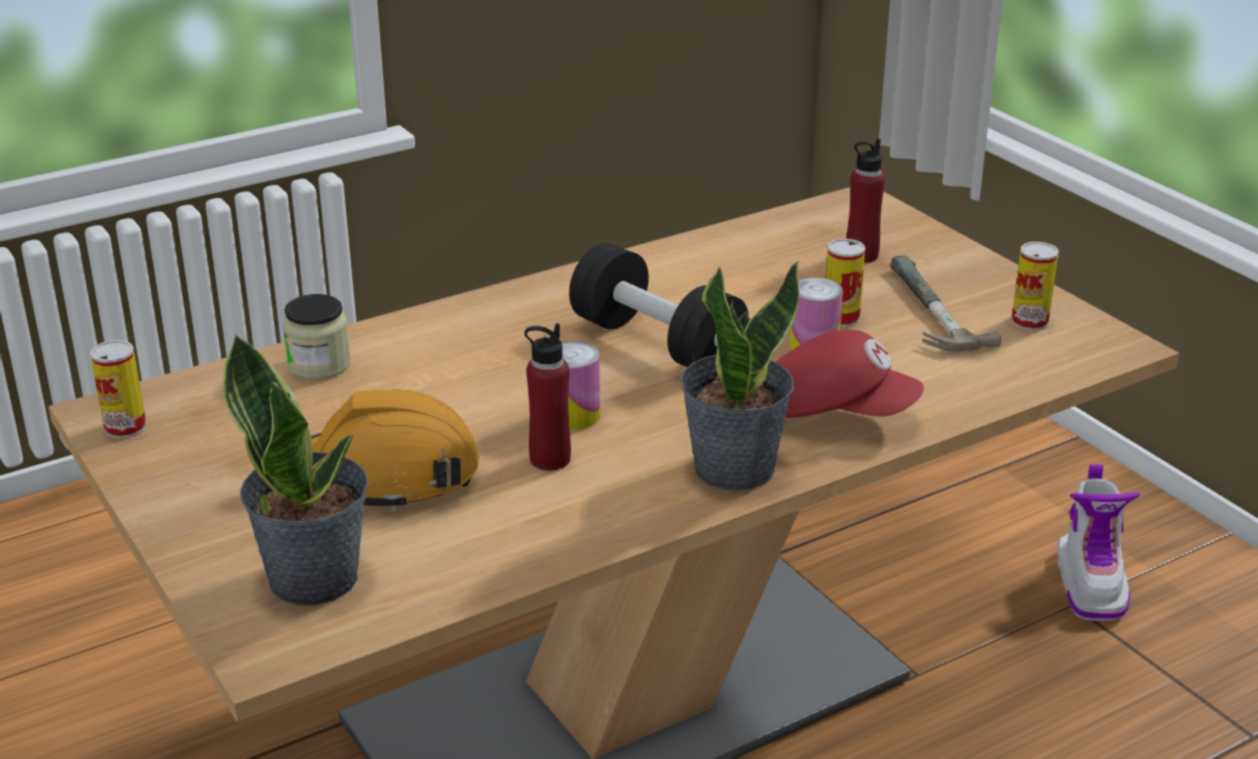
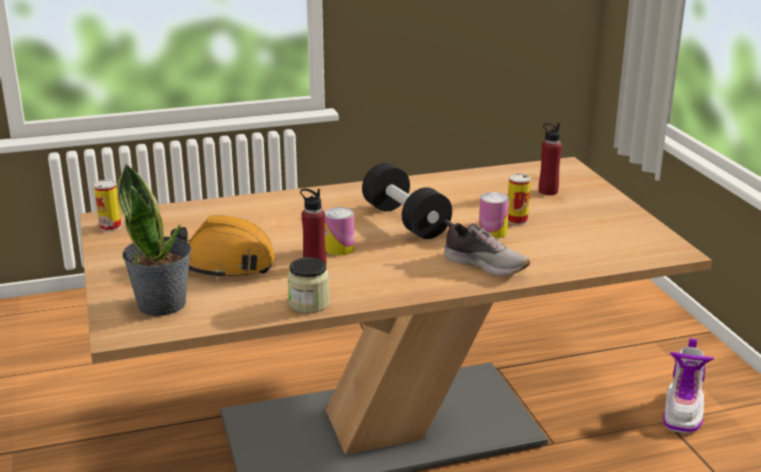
camera: 15 degrees right, 5 degrees down
jar [282,294,351,380] -> jar moved to [288,257,330,313]
potted plant [680,261,799,491] -> none
red cap [776,330,924,418] -> shoe [444,219,530,276]
hammer [891,255,1001,352] -> none
can [1011,242,1059,331] -> none

